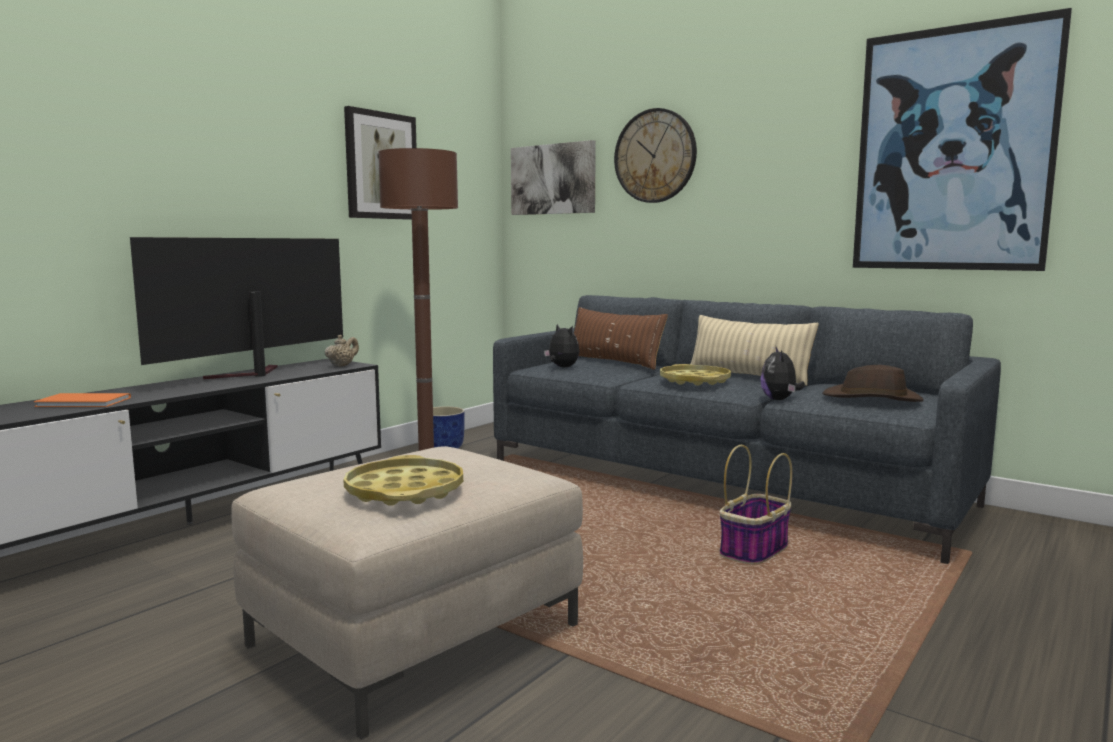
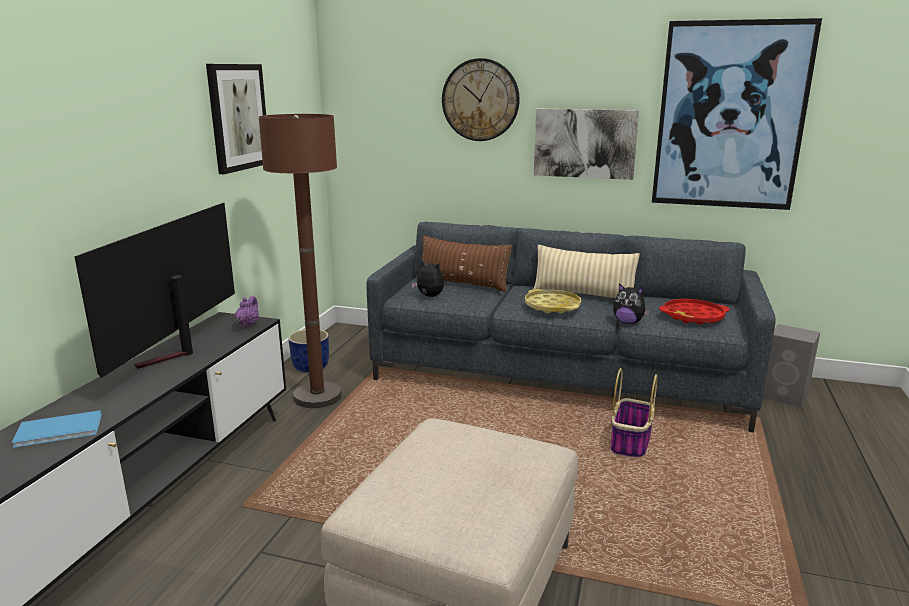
camera: 20 degrees left, 10 degrees up
orange book [34,393,131,407] -> blue book [12,410,102,448]
beige teapot [325,335,359,367] -> purple teapot [235,296,259,327]
yellow tray [343,455,463,506] -> none
picture [511,140,596,215] -> picture moved to [534,108,639,180]
plush toy [760,347,805,400] -> plush toy turned 45 degrees counterclockwise [613,283,650,324]
brown hat [823,365,924,402] -> red tray [659,299,730,325]
none -> grey speaker [763,324,820,408]

